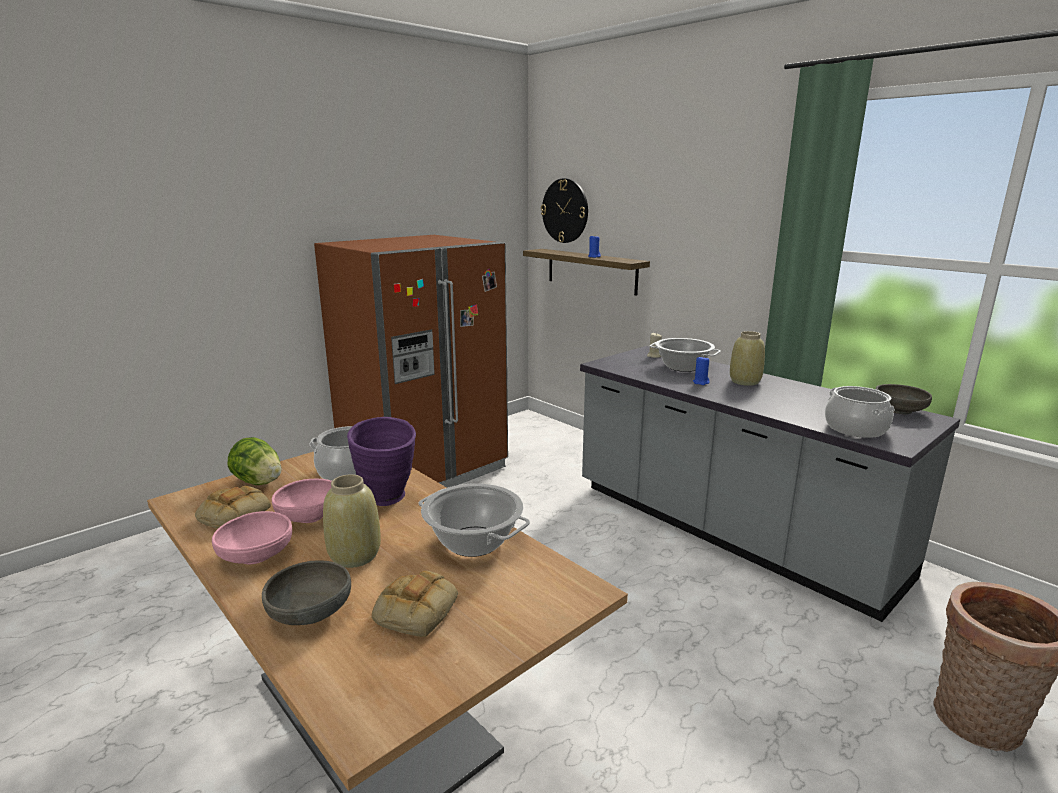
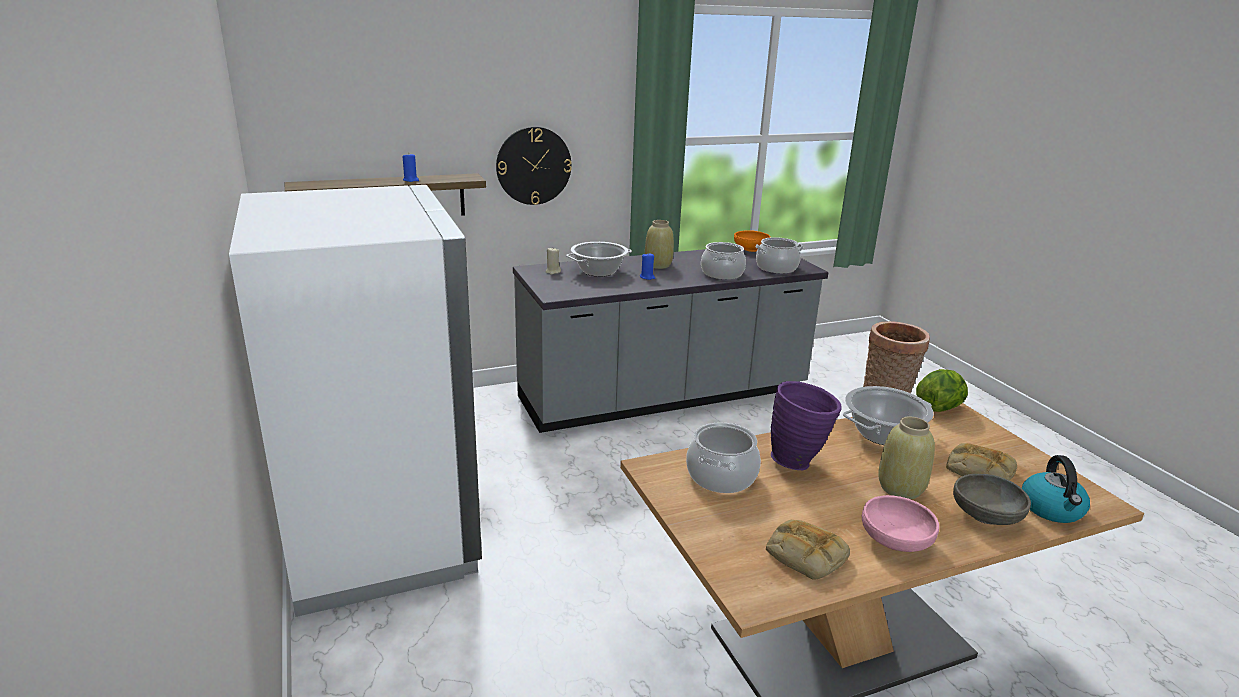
camera: 70 degrees left, 5 degrees up
lettuce [227,437,281,485] -> lettuce moved to [916,369,968,412]
pink bowl [272,479,332,523] -> none
brown fridge [314,235,508,488] -> white fridge [229,185,482,617]
wall clock [541,178,588,243] -> wall clock moved to [496,127,572,205]
grey bowl [876,384,932,414] -> orange bowl [734,230,771,252]
none -> cooking pot [701,242,746,279]
none -> kettle [1022,455,1090,523]

